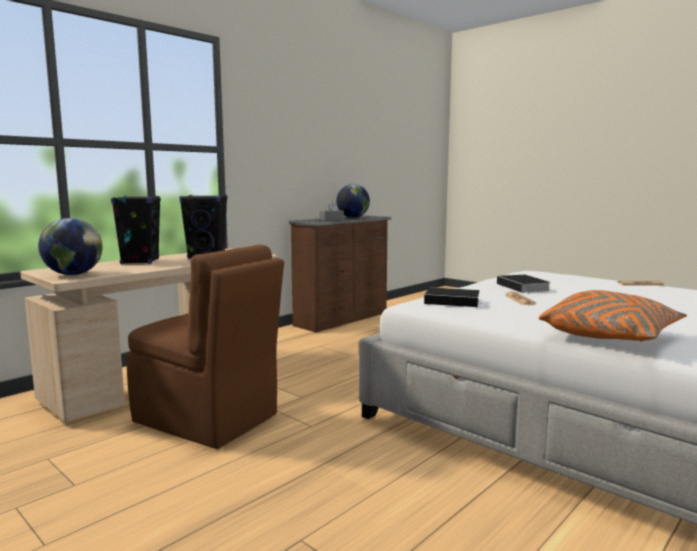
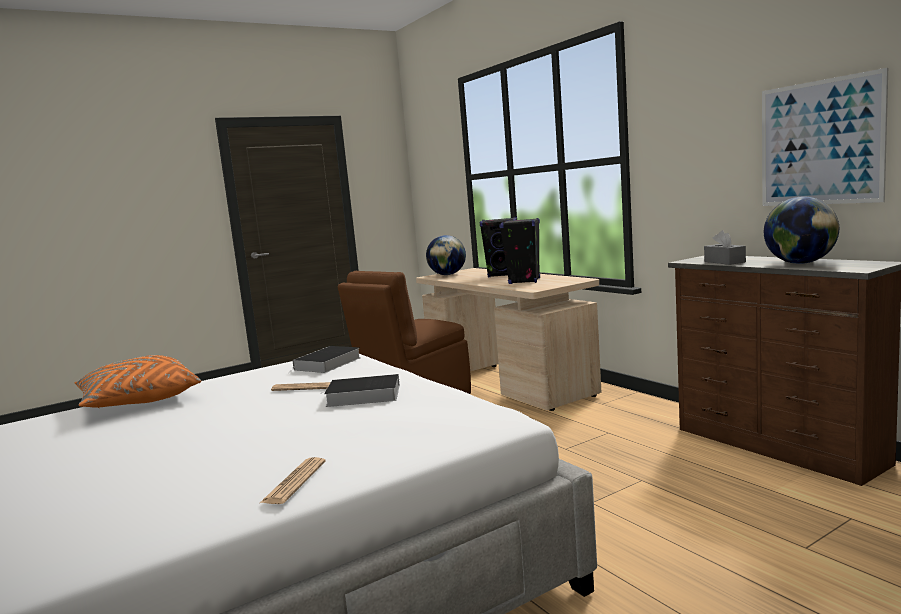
camera: 105 degrees right, 0 degrees up
none -> picture [762,68,888,206]

